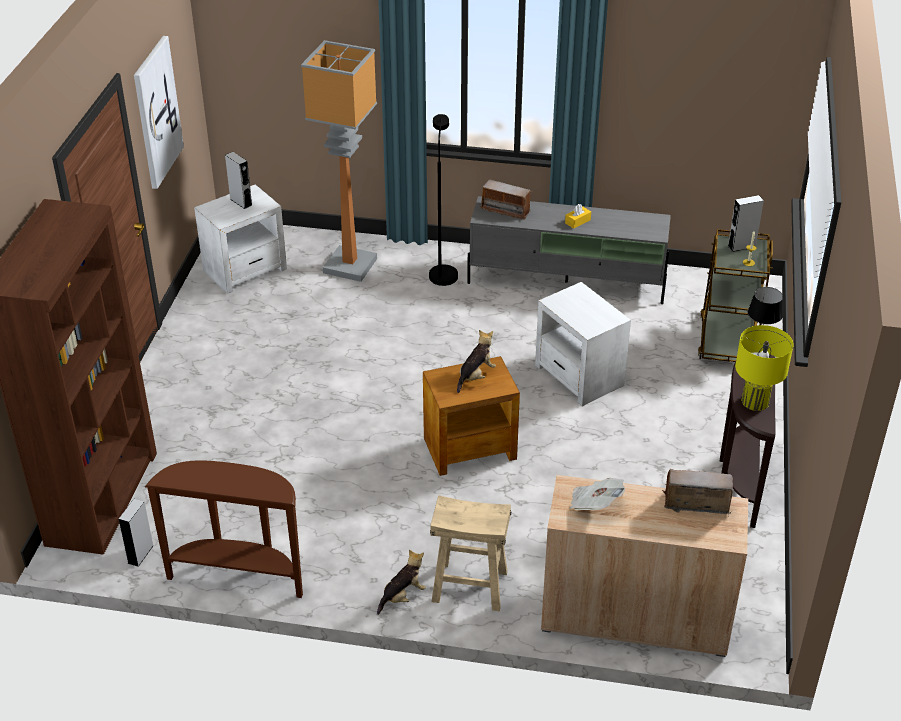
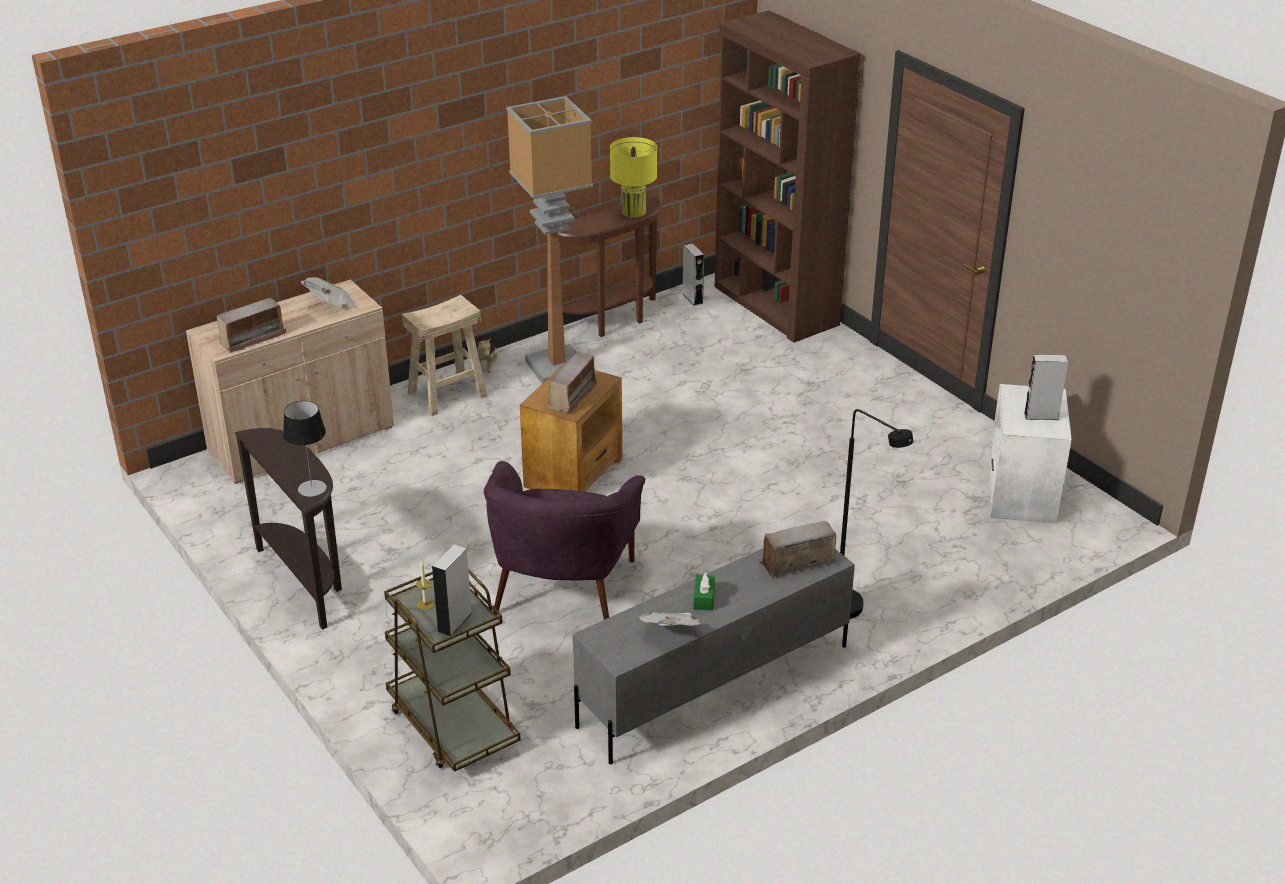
camera: 135 degrees right, 5 degrees down
picture [134,36,184,189] -> none
floor lamp [301,40,377,282] -> floor lamp moved to [506,96,593,384]
plush toy [457,330,496,393] -> radio [547,352,598,413]
white side table [535,282,631,406] -> purple armchair [484,461,645,620]
yellow tissue box [565,204,591,229] -> green tissue box [693,572,715,610]
yellow table lamp [735,325,793,411] -> yellow table lamp moved to [610,137,657,218]
none -> newspaper [639,612,702,626]

